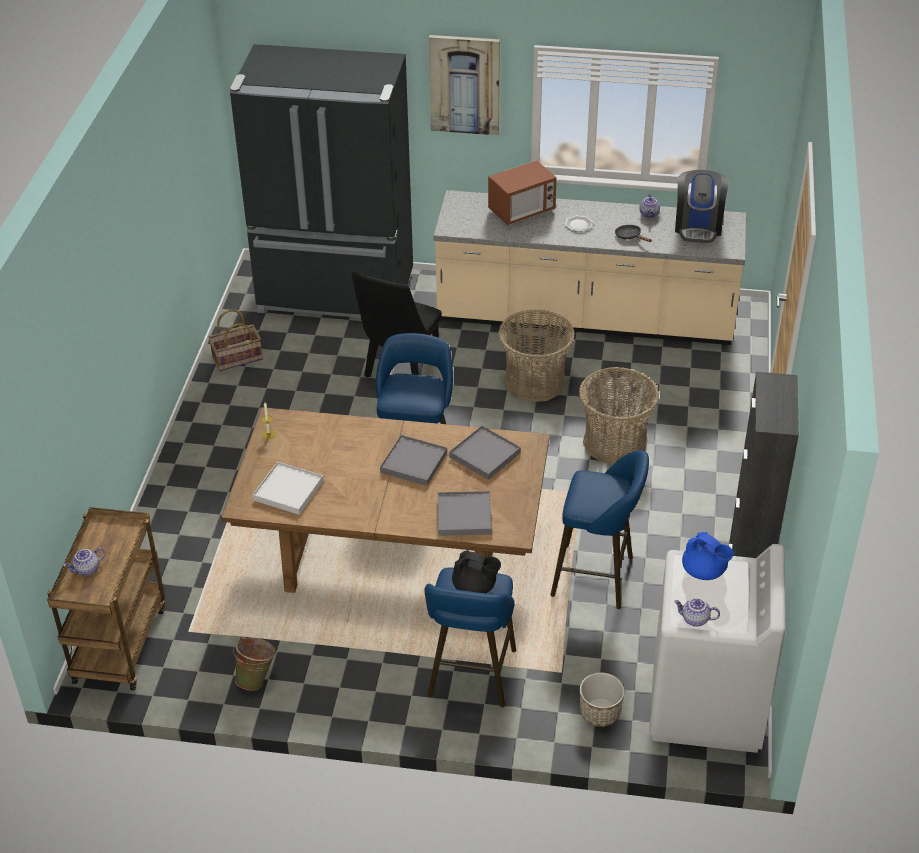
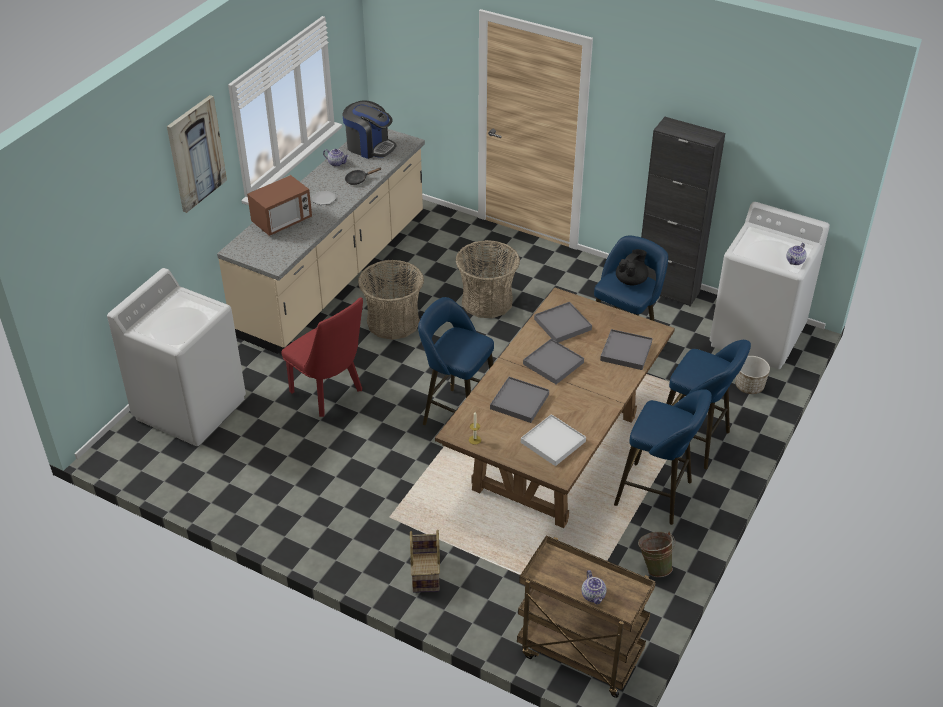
camera: 70 degrees left, 0 degrees up
basket [209,309,263,371] -> basket moved to [410,530,440,593]
black fridge [230,44,413,318] -> white washing machine [107,268,246,446]
black chair [352,271,442,378] -> red chair [281,297,363,417]
black teapot [452,550,501,593] -> black teapot moved to [616,249,649,285]
microwave [488,160,557,225] -> microwave turned 60 degrees clockwise [247,175,312,236]
blue teapot [682,532,734,580] -> none
none -> grey tray [490,377,549,423]
none -> blue stool [614,389,712,525]

